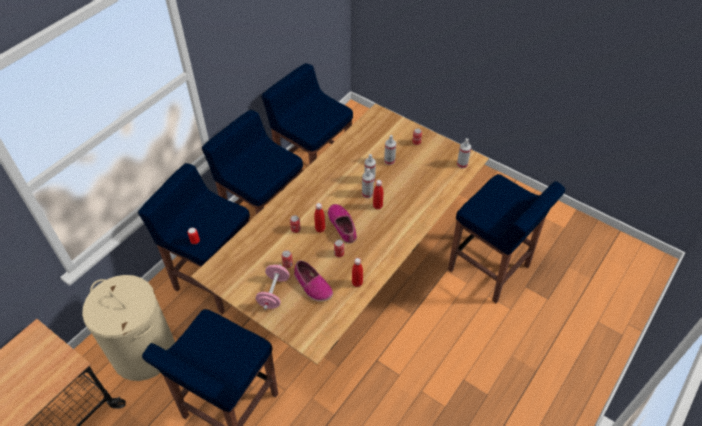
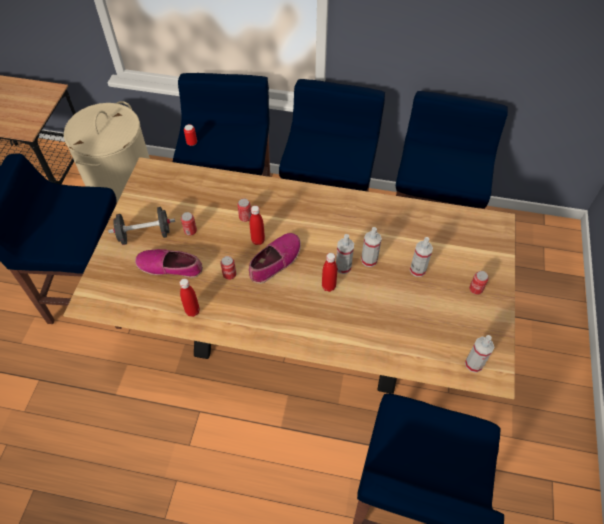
camera: 65 degrees right, 5 degrees up
pink dumbbell [255,264,290,310] -> black dumbbell [108,207,175,245]
shoe [294,260,333,302] -> shoe turned 75 degrees clockwise [135,249,203,278]

